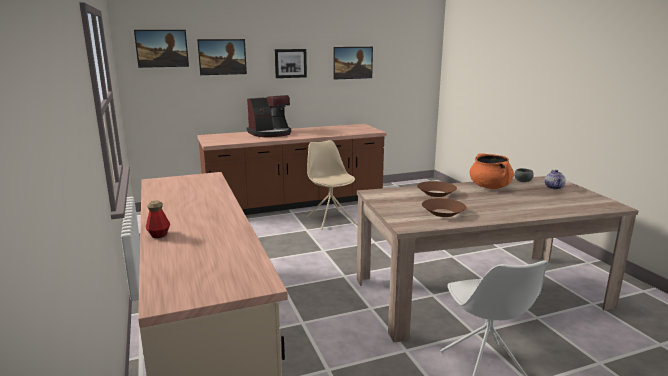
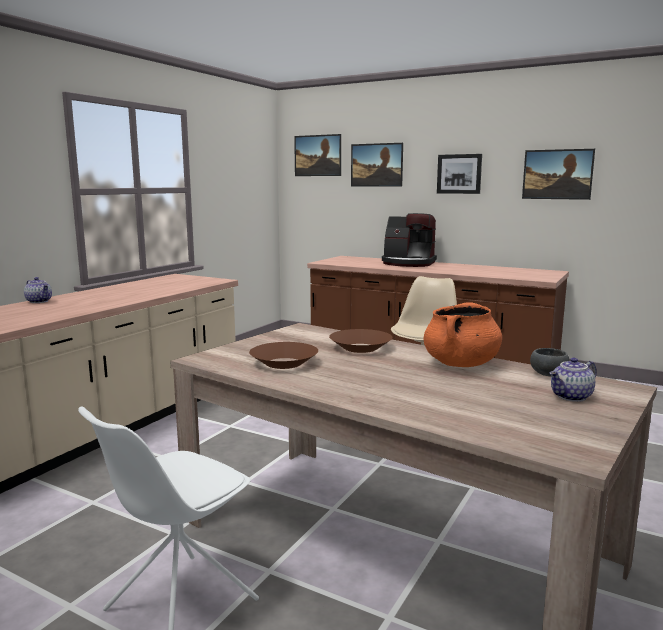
camera: 50 degrees right, 5 degrees down
bottle [146,201,170,238] -> teapot [24,277,52,303]

